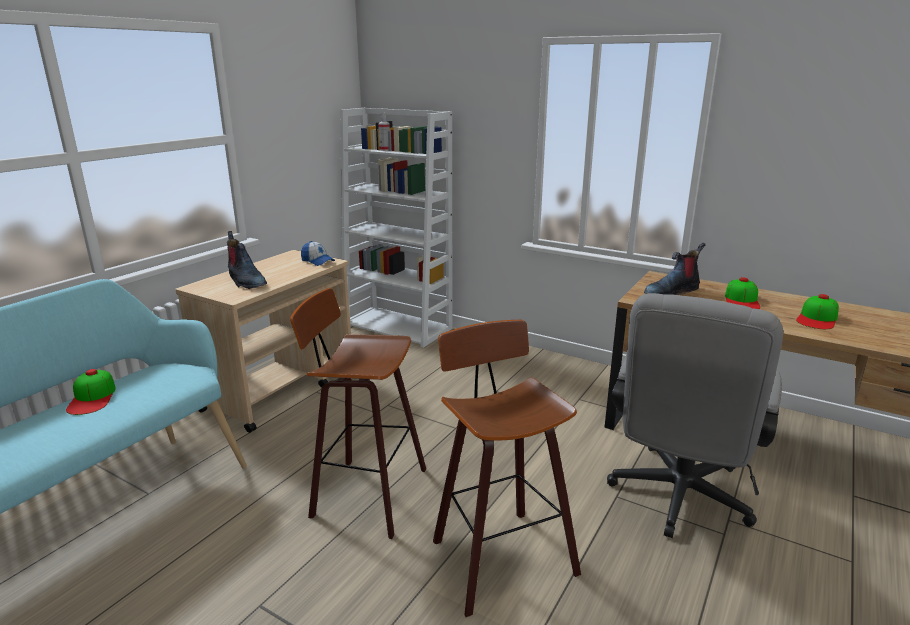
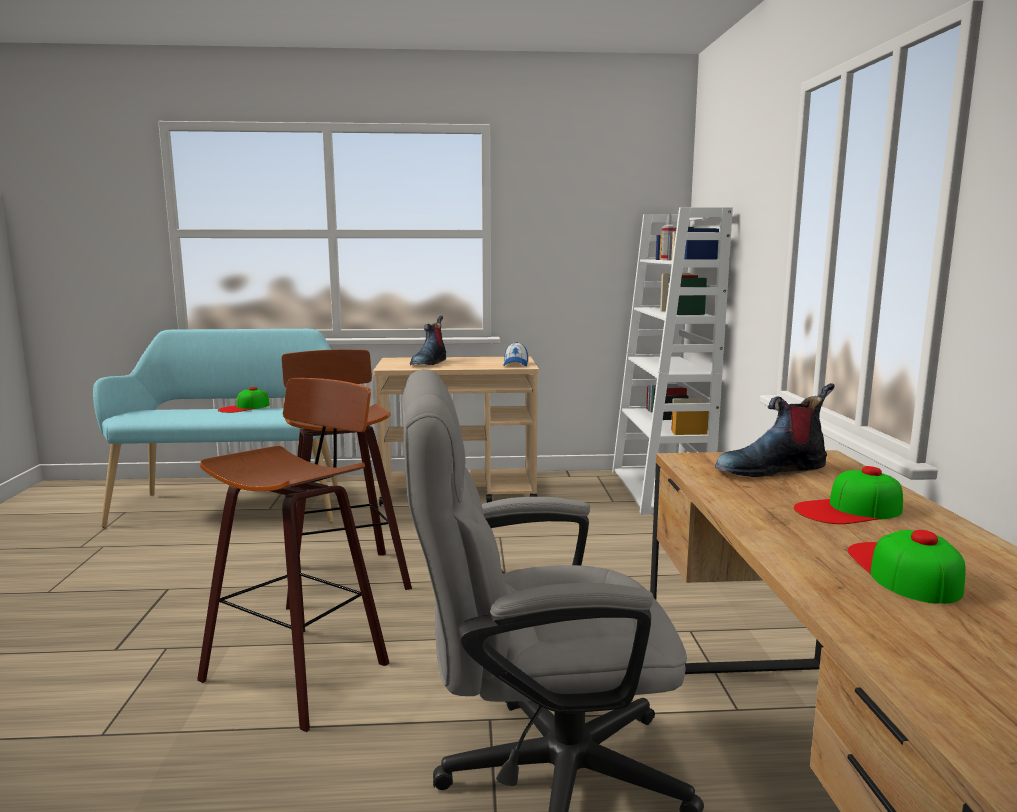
camera: 55 degrees right, 10 degrees down
boot [644,243,706,295] -> boot turned 45 degrees counterclockwise [715,383,835,477]
cap [796,294,839,329] -> cap turned 90 degrees clockwise [848,530,966,604]

